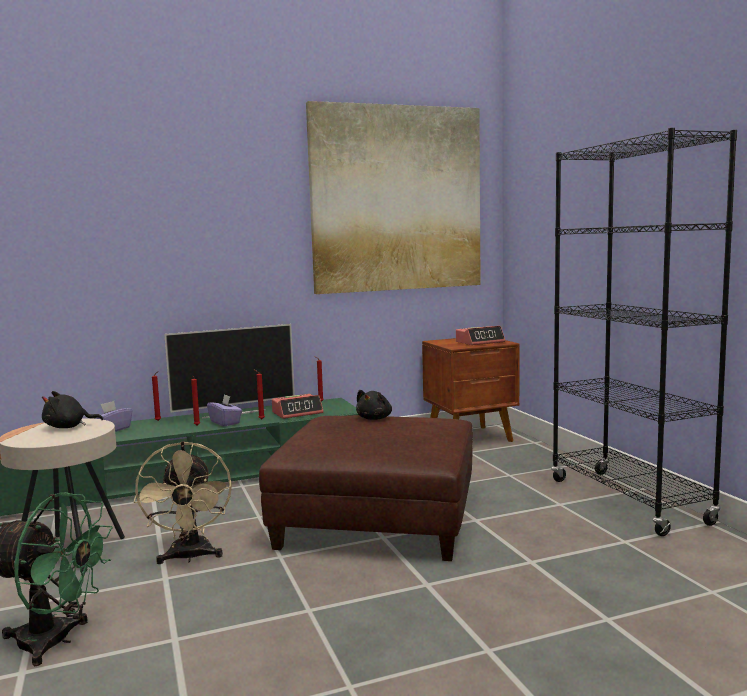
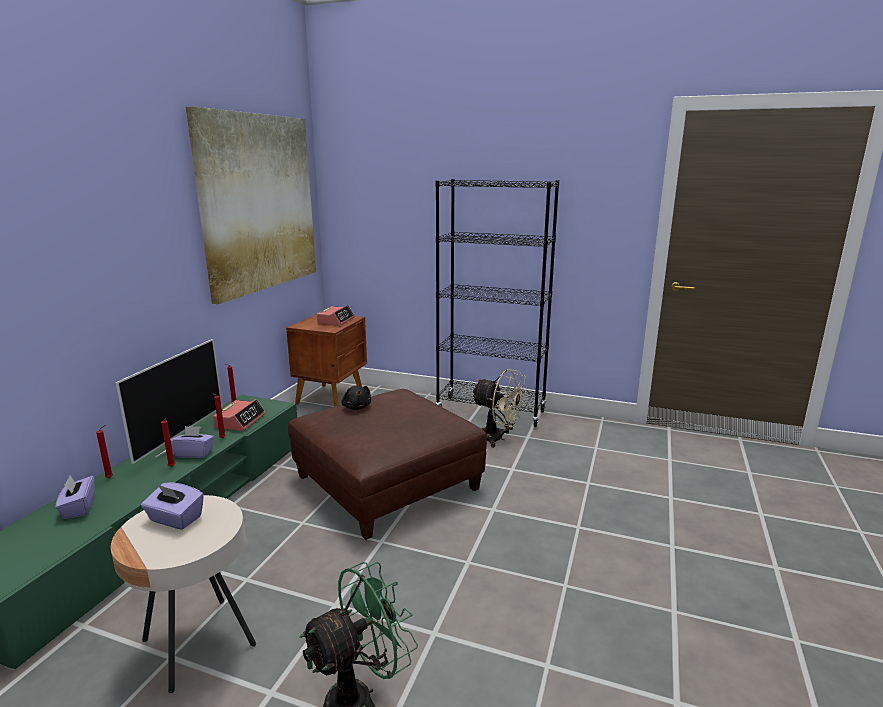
camera: 50 degrees left, 10 degrees up
black plush toy [42,391,103,428] -> purple tissue box [141,482,204,530]
beige fan [134,441,232,564] -> beige fan moved to [471,369,527,448]

